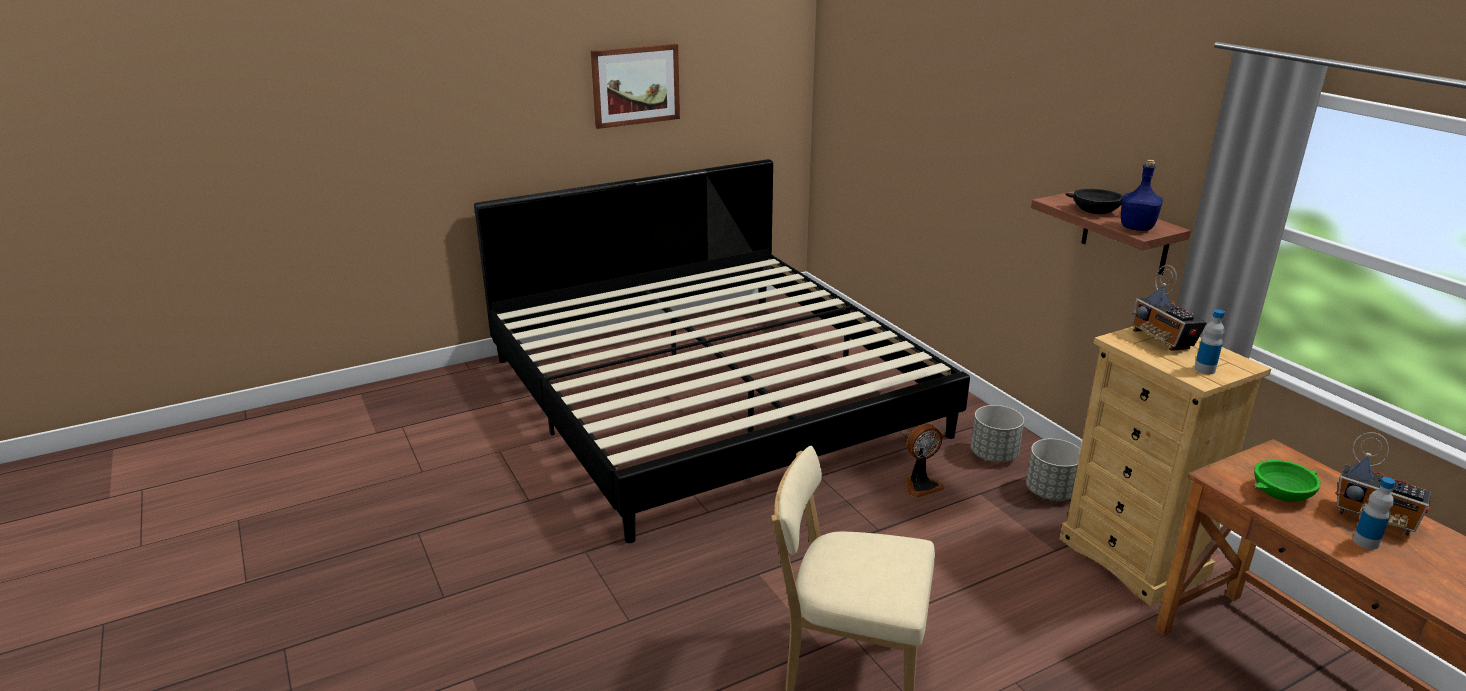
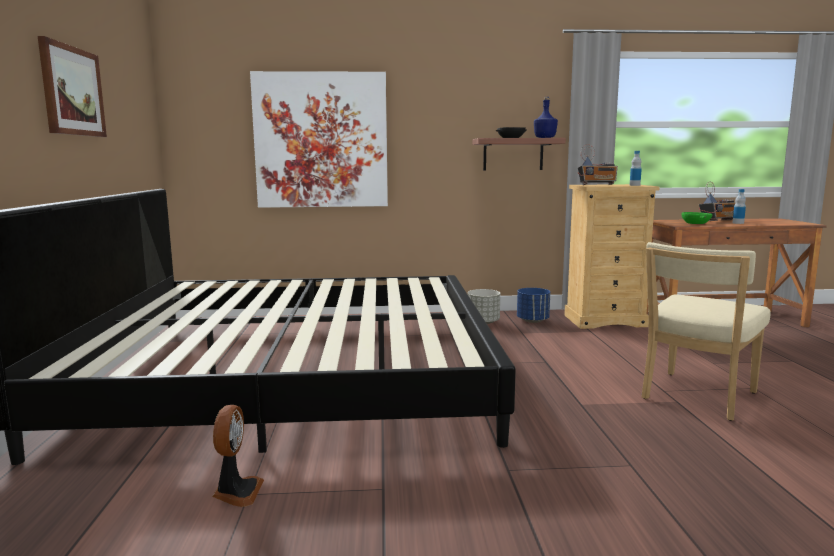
camera: 65 degrees left, 15 degrees down
fan [906,424,944,498] -> fan moved to [212,405,264,507]
grey planter [1026,439,1081,500] -> blue planter [517,288,550,323]
none -> picture [250,71,388,208]

